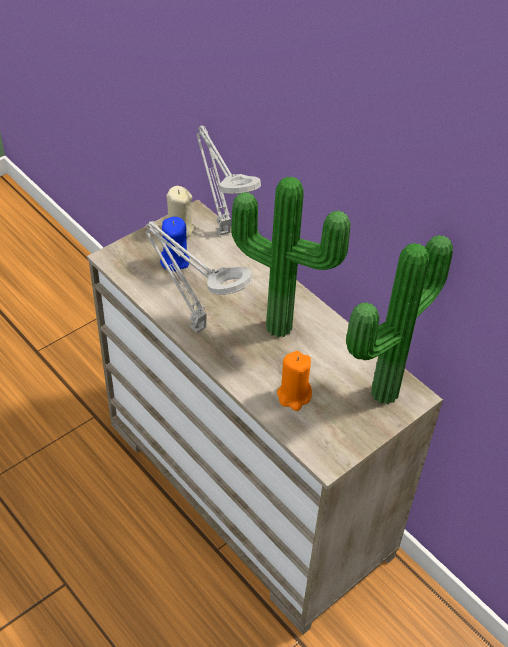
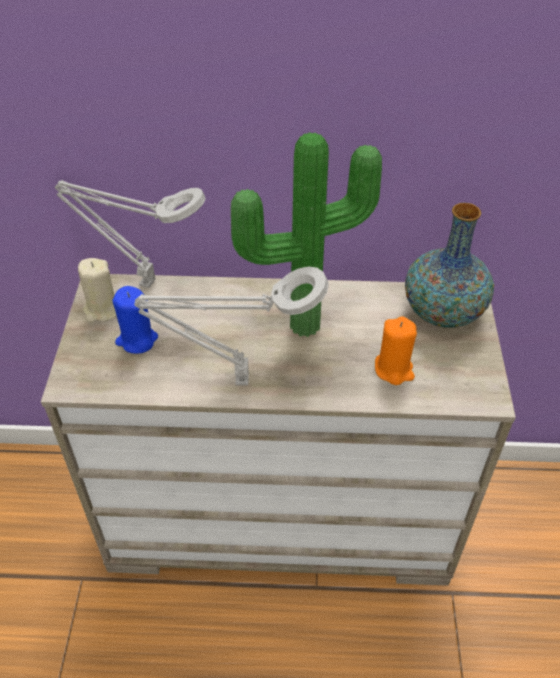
camera: 45 degrees left, 0 degrees up
potted plant [346,235,453,404] -> vase [405,203,494,328]

